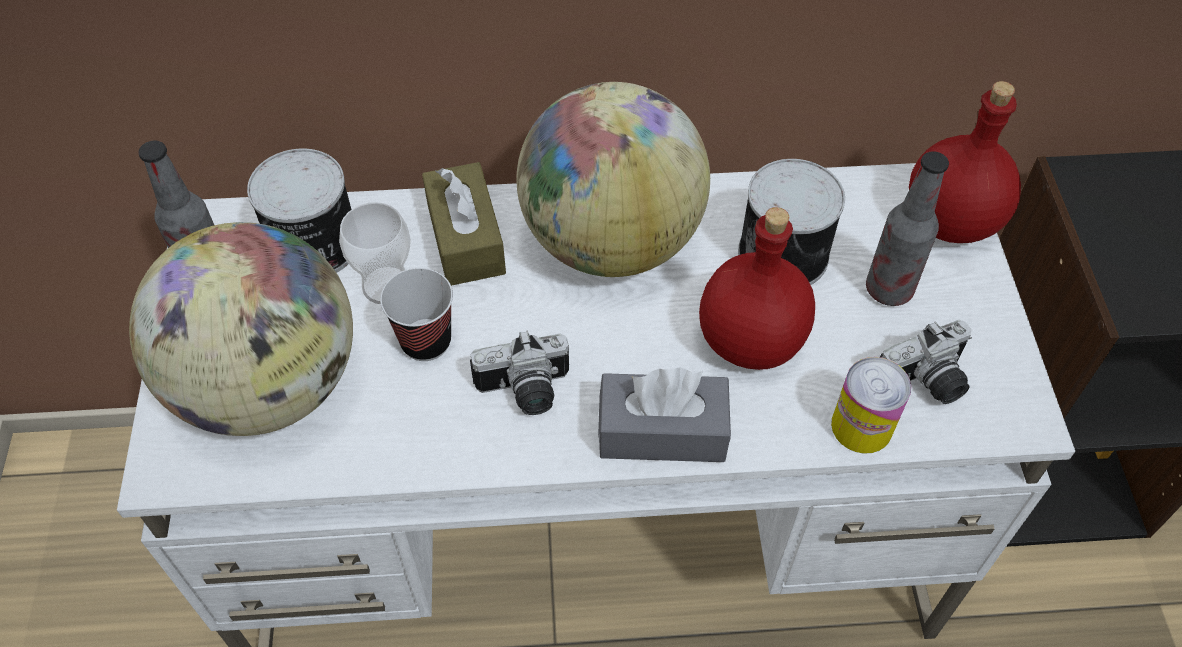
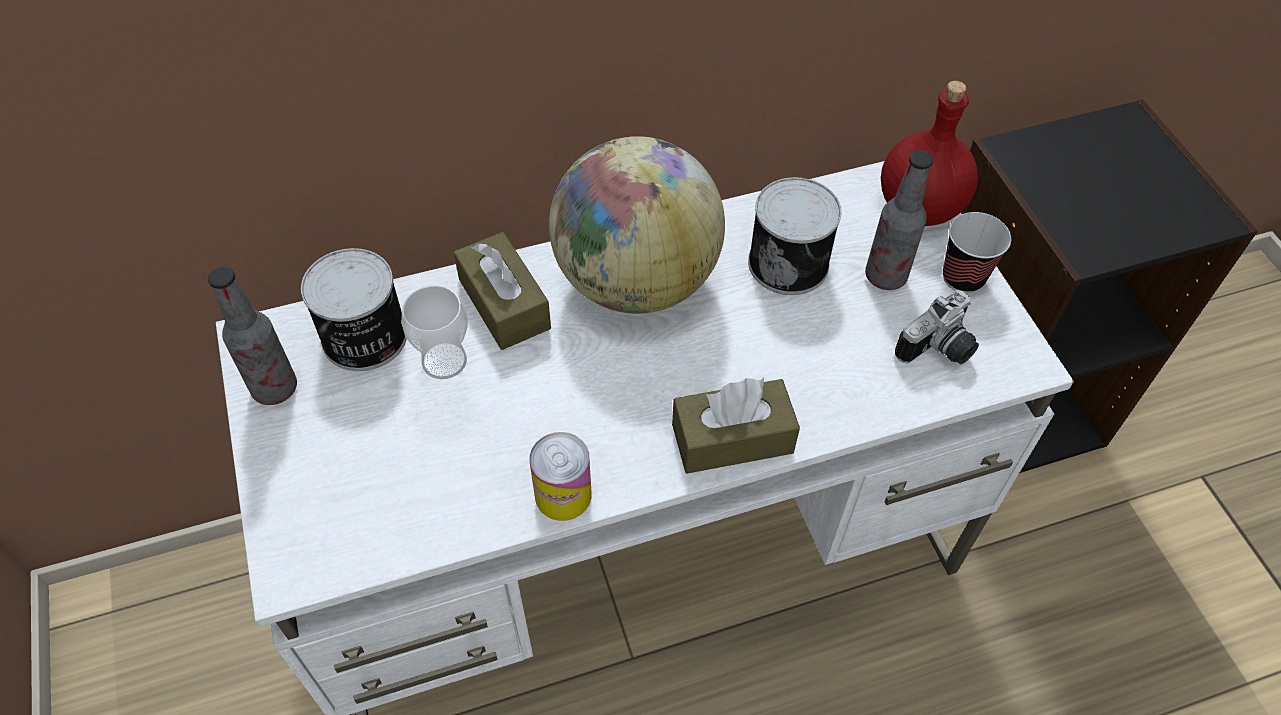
camera: 15 degrees left, 0 degrees up
globe [129,222,353,436] -> none
cup [380,268,453,361] -> cup moved to [943,212,1011,293]
camera [470,331,569,415] -> none
grey tissue box [598,367,731,462] -> brown tissue box [672,378,800,474]
red bottle [699,207,815,370] -> none
can [831,357,911,454] -> can moved to [530,432,592,521]

